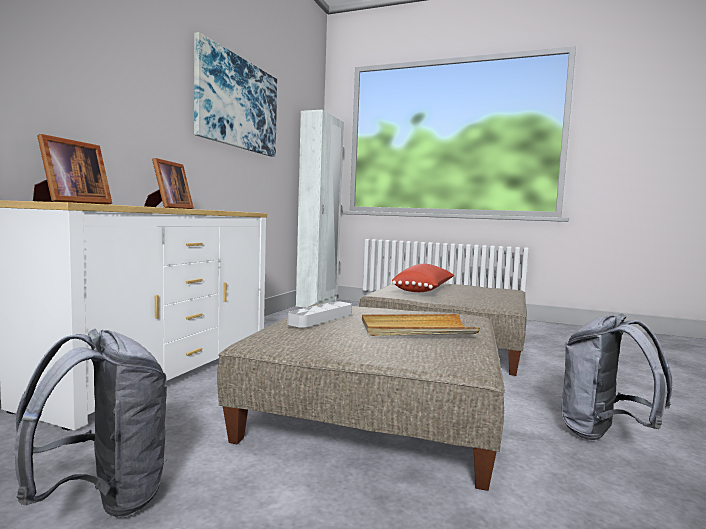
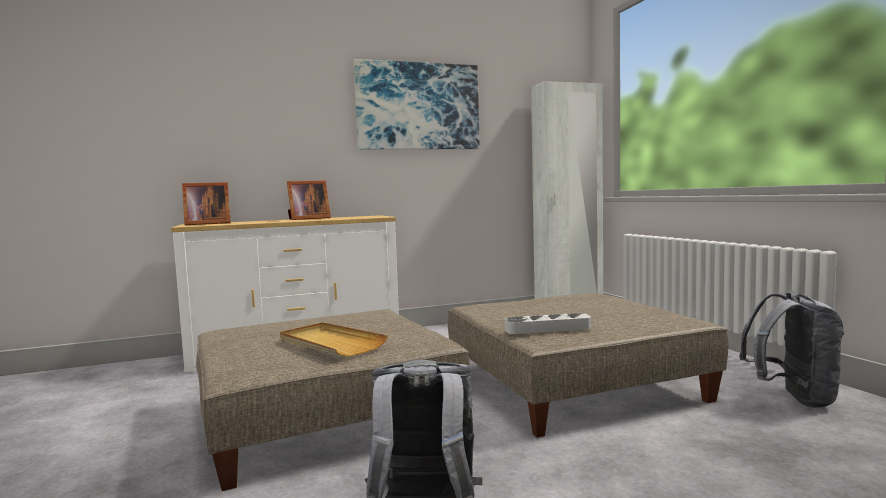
camera: 50 degrees right, 0 degrees up
grey backpack [15,329,167,518] -> grey backpack moved to [739,290,844,408]
grey tray [287,301,352,328] -> grey tray moved to [505,313,591,334]
red pillow [392,264,454,292] -> none

